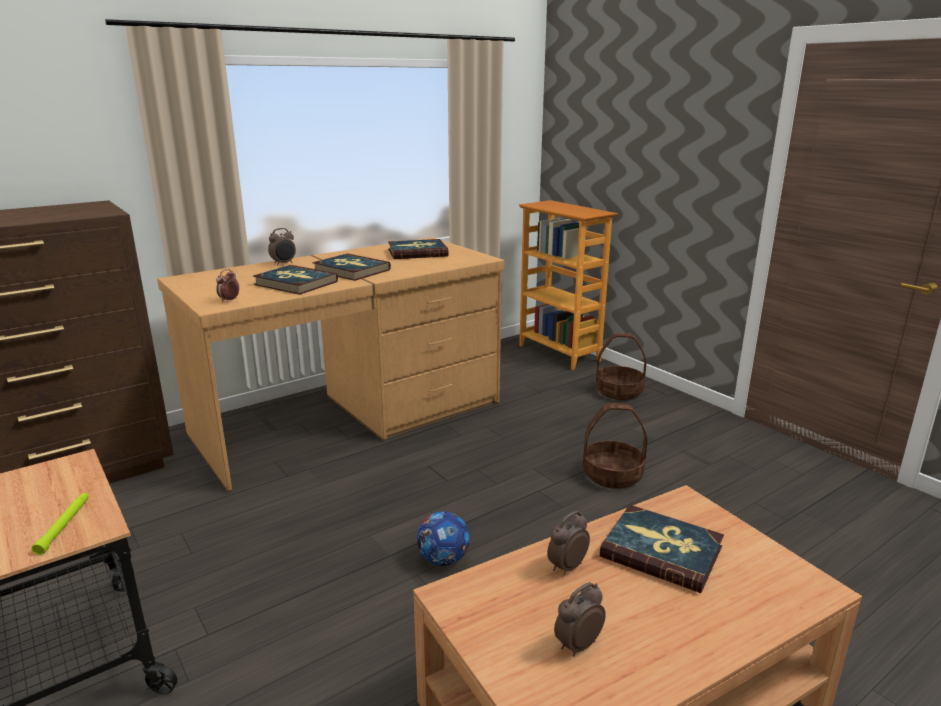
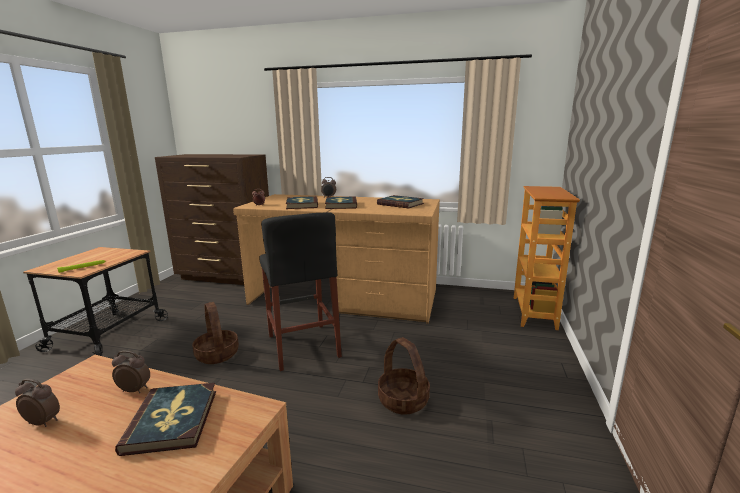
camera: 50 degrees right, 5 degrees down
football [417,511,470,566] -> none
basket [596,333,646,400] -> basket moved to [192,302,239,364]
none -> black stool [259,212,342,371]

